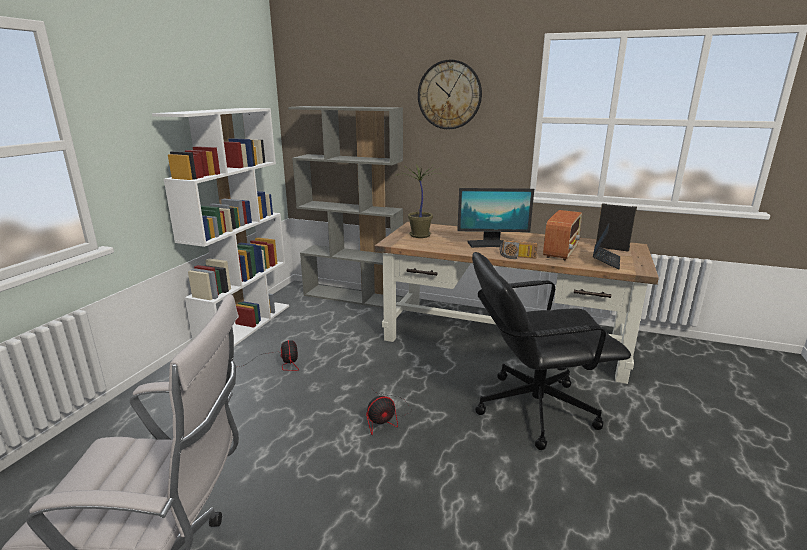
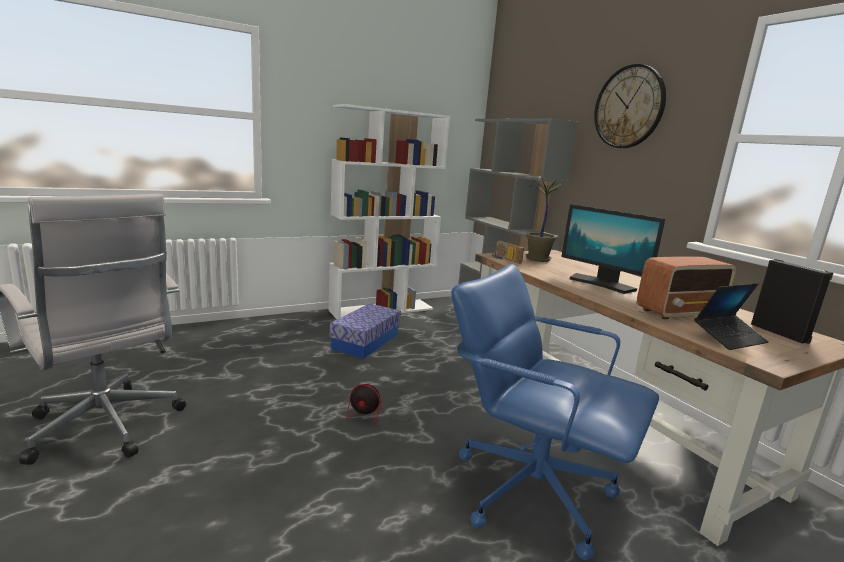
camera: 40 degrees right, 5 degrees down
fan [239,340,299,371] -> storage box [330,303,401,359]
black office chair [472,252,631,450] -> blue office chair [451,264,659,560]
radio [500,240,538,259] -> radio moved to [492,241,524,264]

